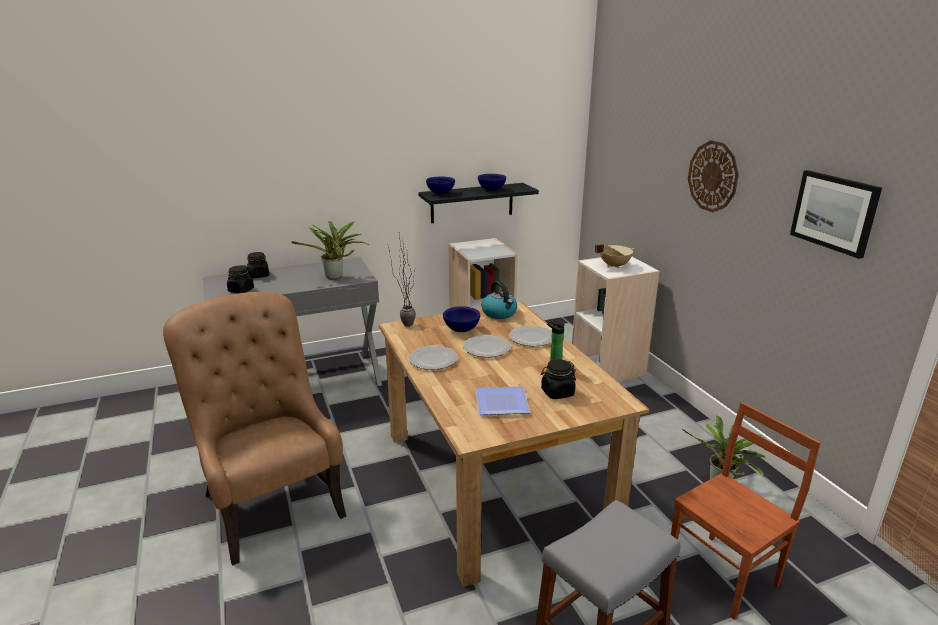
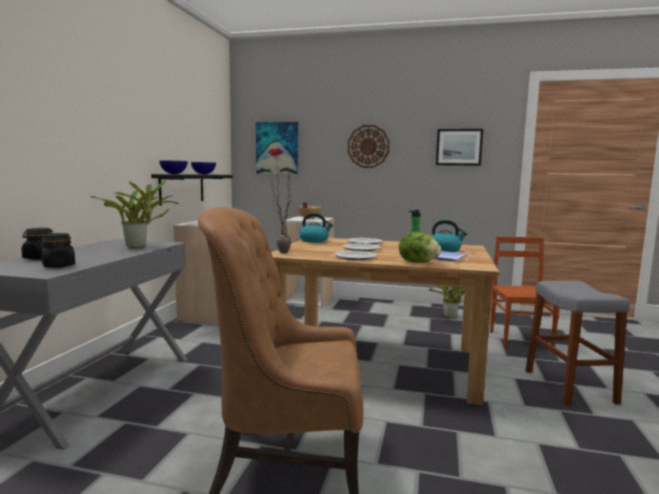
camera: 55 degrees left, 15 degrees down
blue bowl [443,306,480,332] -> none
black jar [541,359,576,399] -> kettle [431,220,467,252]
none -> picture [256,122,298,175]
none -> lettuce [399,232,441,263]

